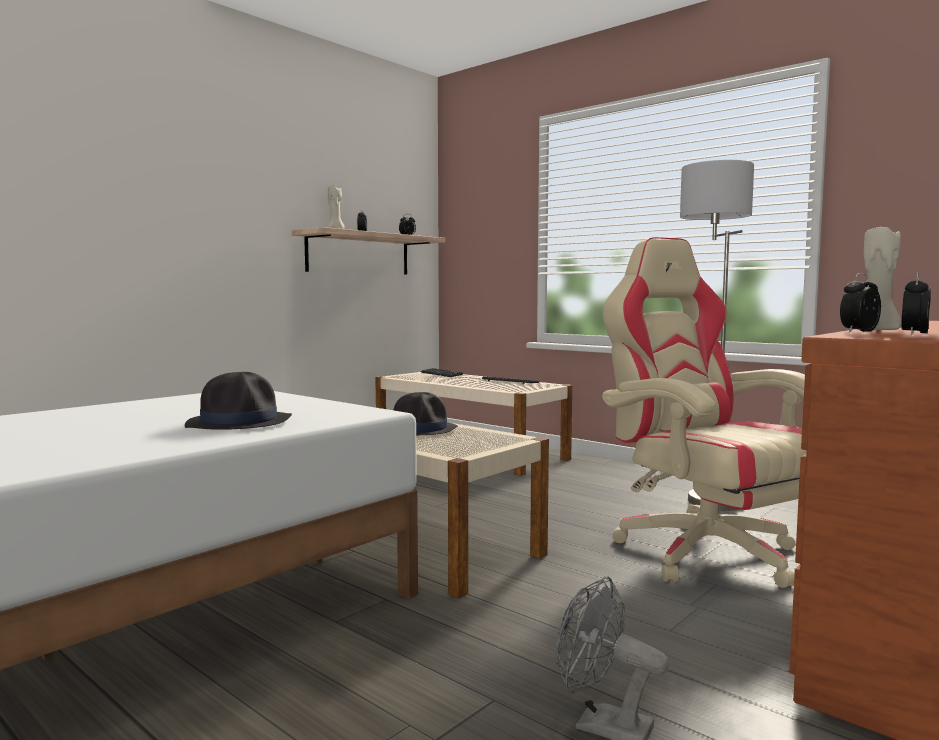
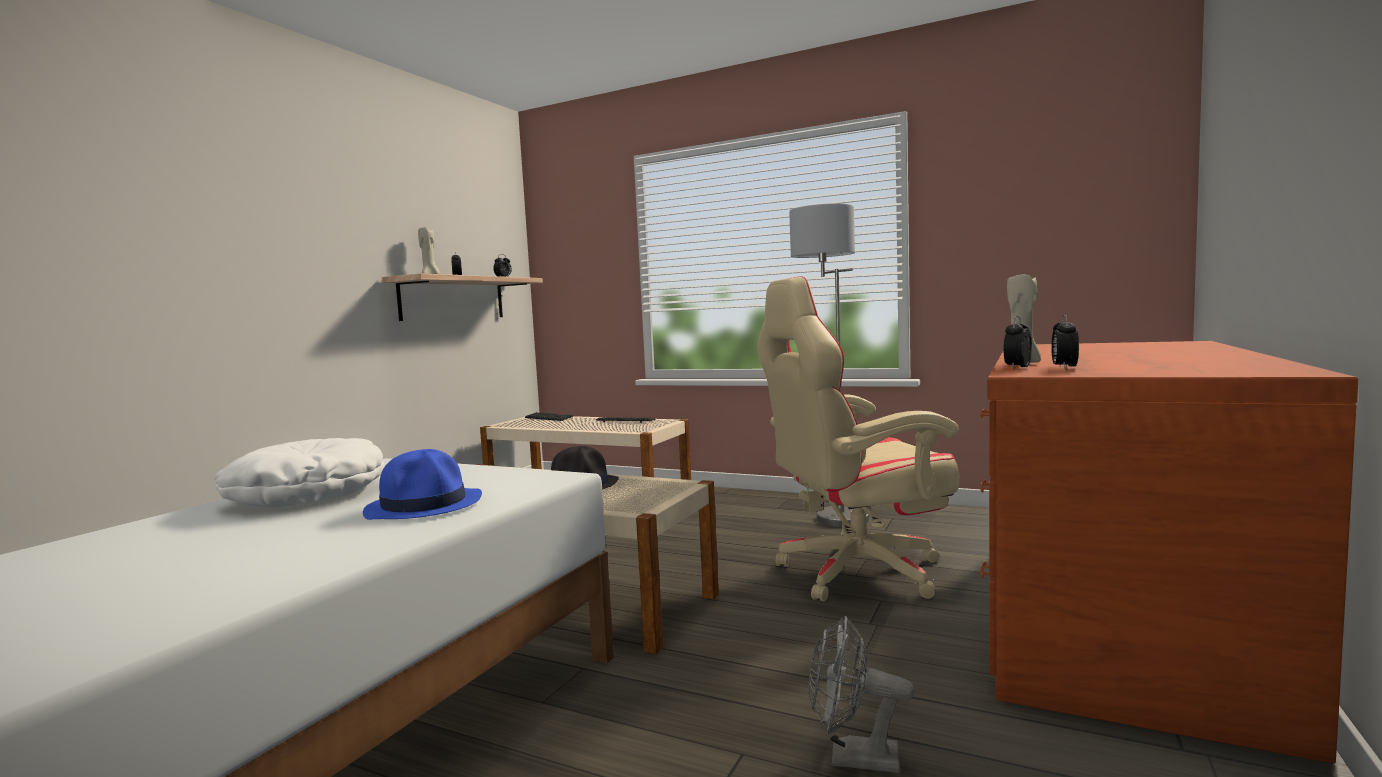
camera: 15 degrees left, 0 degrees up
black hat [185,372,292,430] -> blue hat [363,449,482,520]
beige office chair [602,237,807,588] -> beige office chair turned 60 degrees counterclockwise [758,276,960,602]
none -> white pillow [214,438,385,507]

